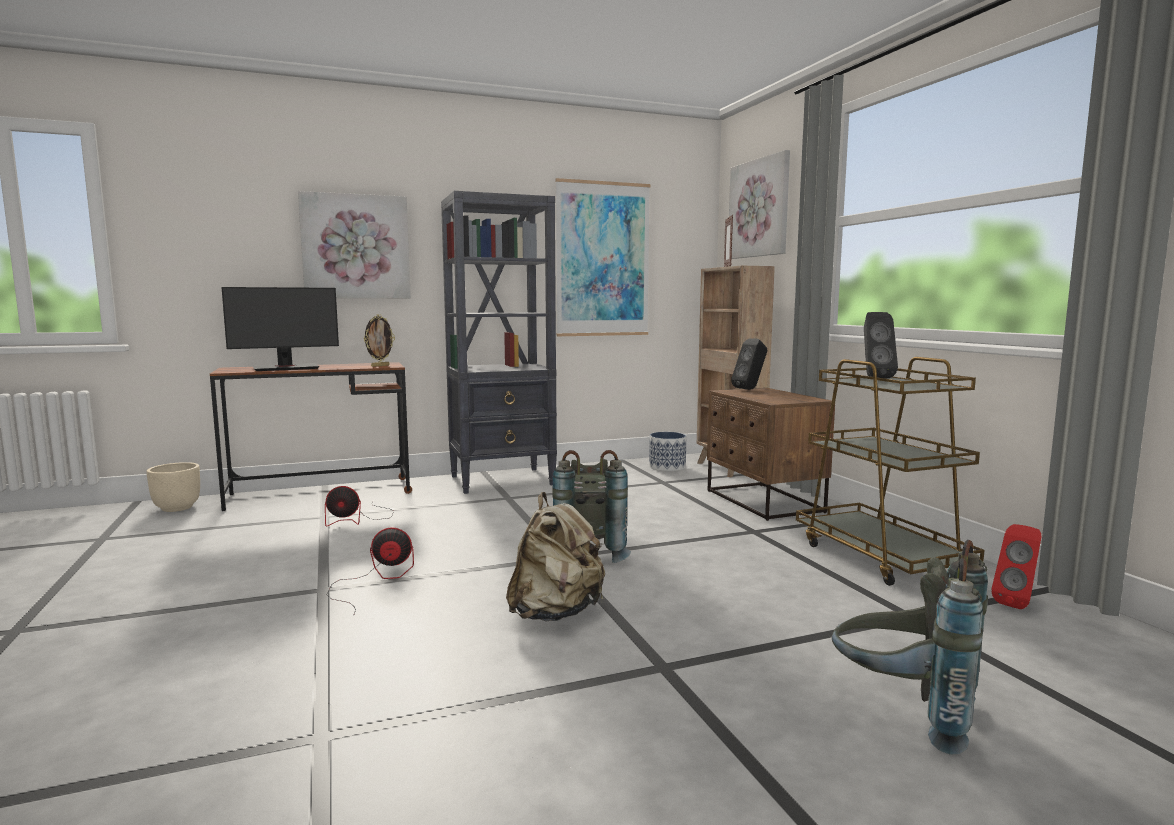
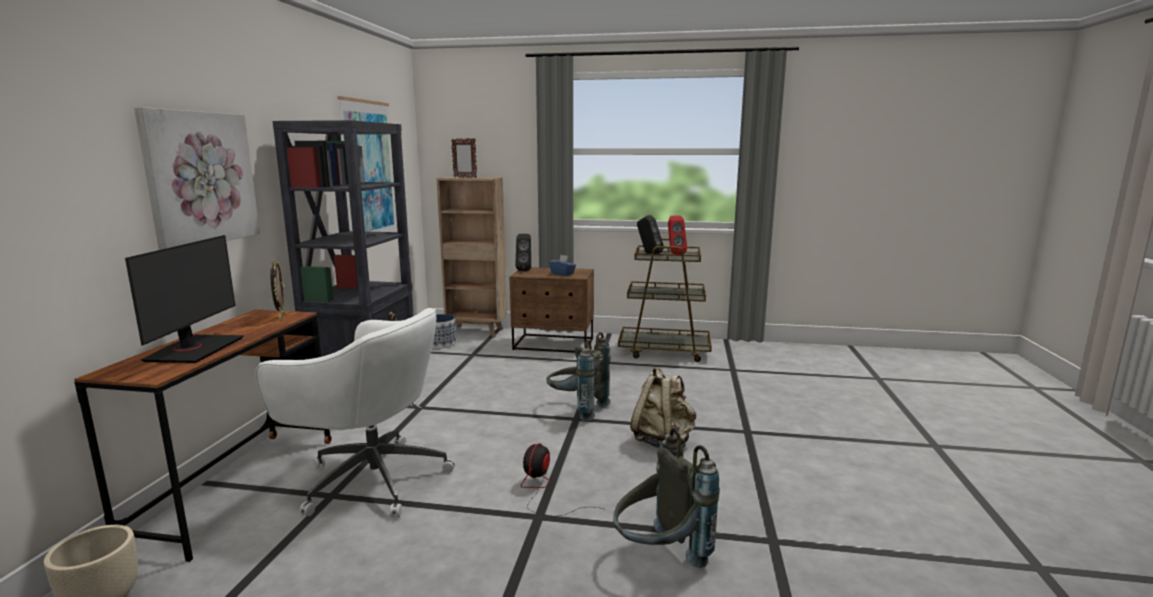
camera: 60 degrees left, 5 degrees up
fan [325,486,394,527] -> white office chair [255,308,455,517]
picture [729,150,790,259] -> none
grey backpack [832,540,988,755] -> grey backpack moved to [613,428,720,568]
red speaker [991,524,1042,609] -> red speaker moved to [668,215,687,254]
none -> blue tissue box [549,255,576,276]

